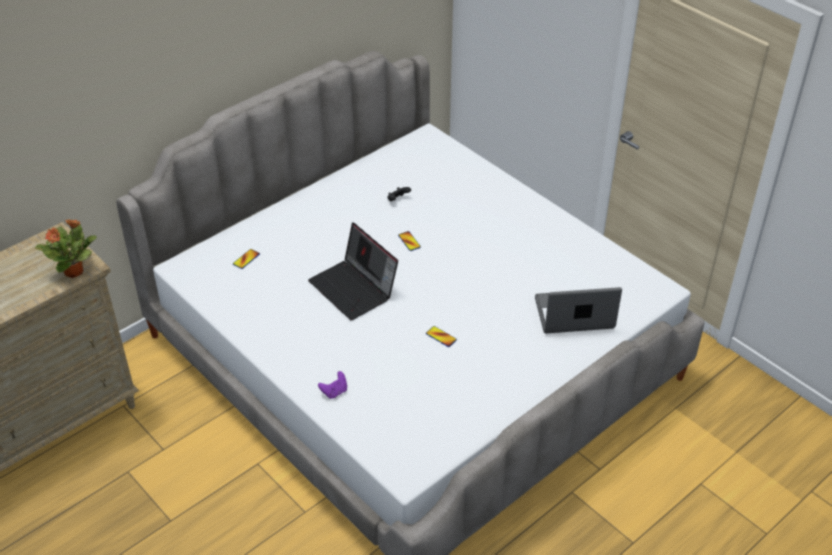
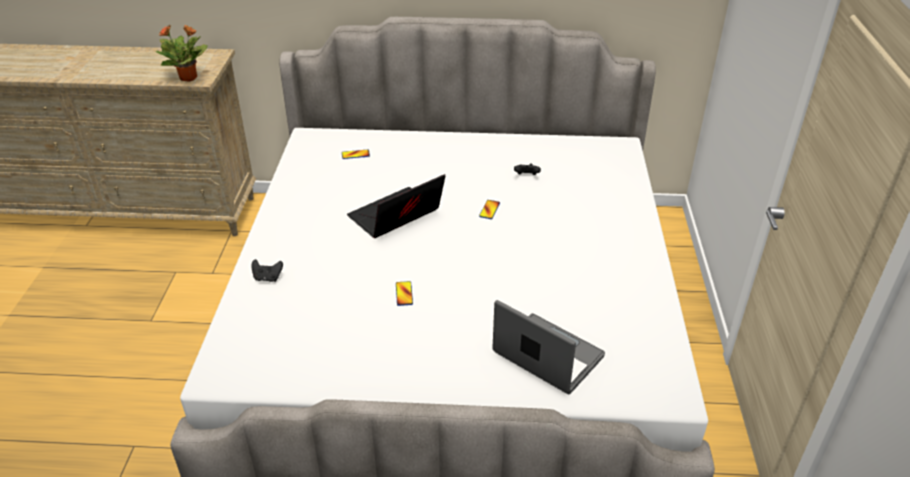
camera: 45 degrees right, 5 degrees down
laptop [308,222,398,320] -> laptop turned 45 degrees clockwise [347,174,445,238]
purple game controller [318,371,347,399] -> black game controller [252,259,283,282]

